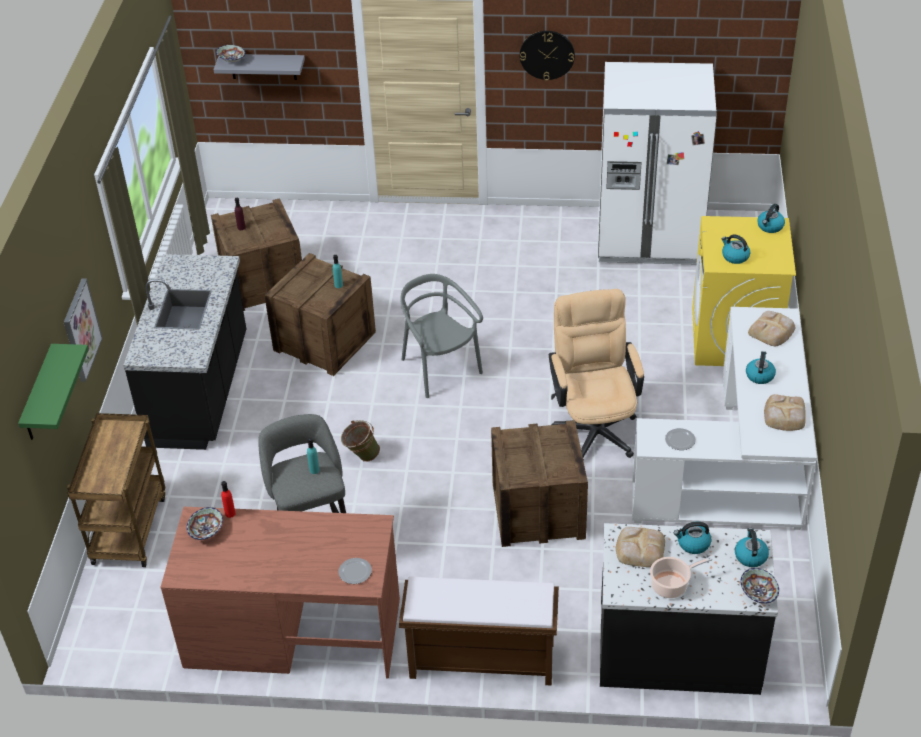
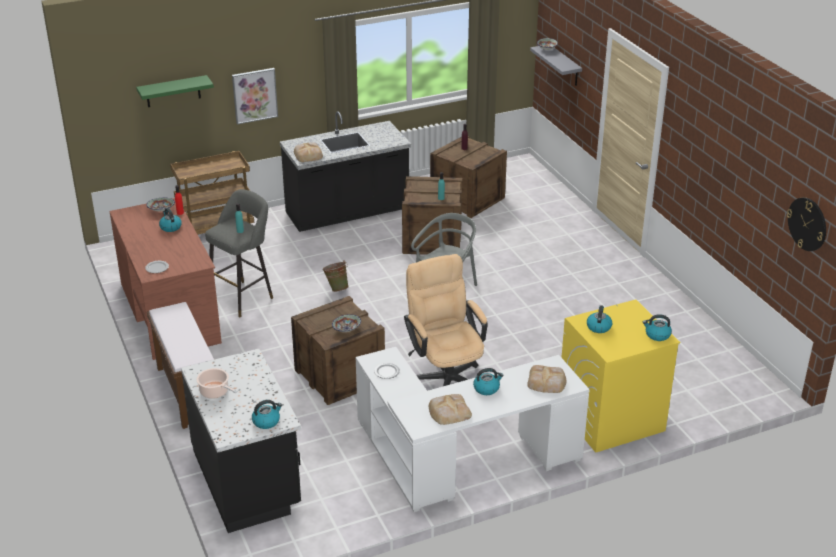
camera: 60 degrees right, 10 degrees down
wall clock [520,31,575,80] -> wall clock moved to [787,197,826,251]
beige office chair [549,289,644,461] -> beige office chair turned 75 degrees counterclockwise [404,254,488,386]
white fridge [598,62,717,265] -> none
bread [616,527,665,567] -> bread moved to [294,142,323,162]
kettle [674,522,711,554] -> kettle moved to [159,208,182,232]
bowl [741,568,779,604] -> bowl moved to [332,314,361,332]

